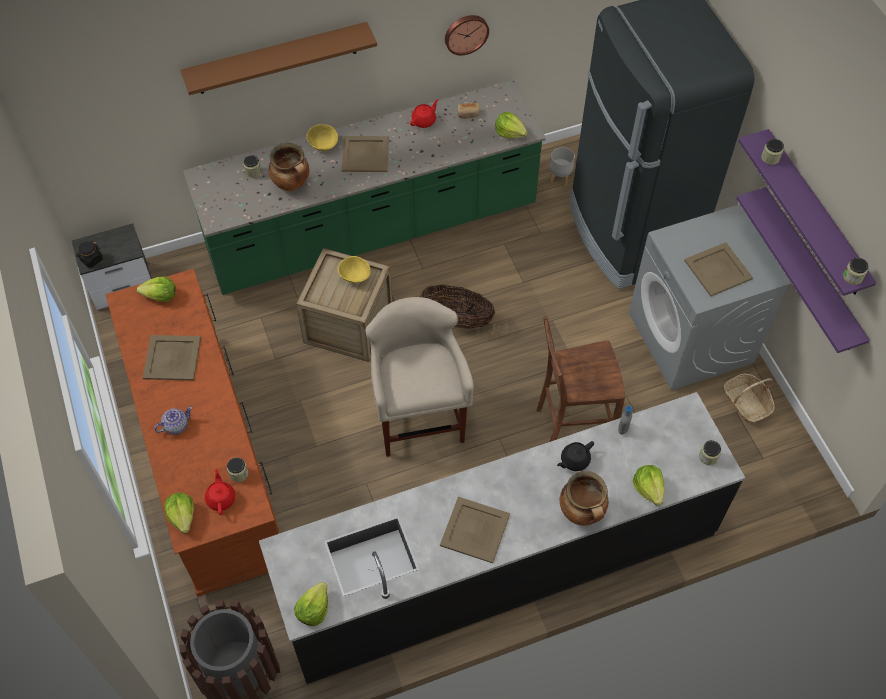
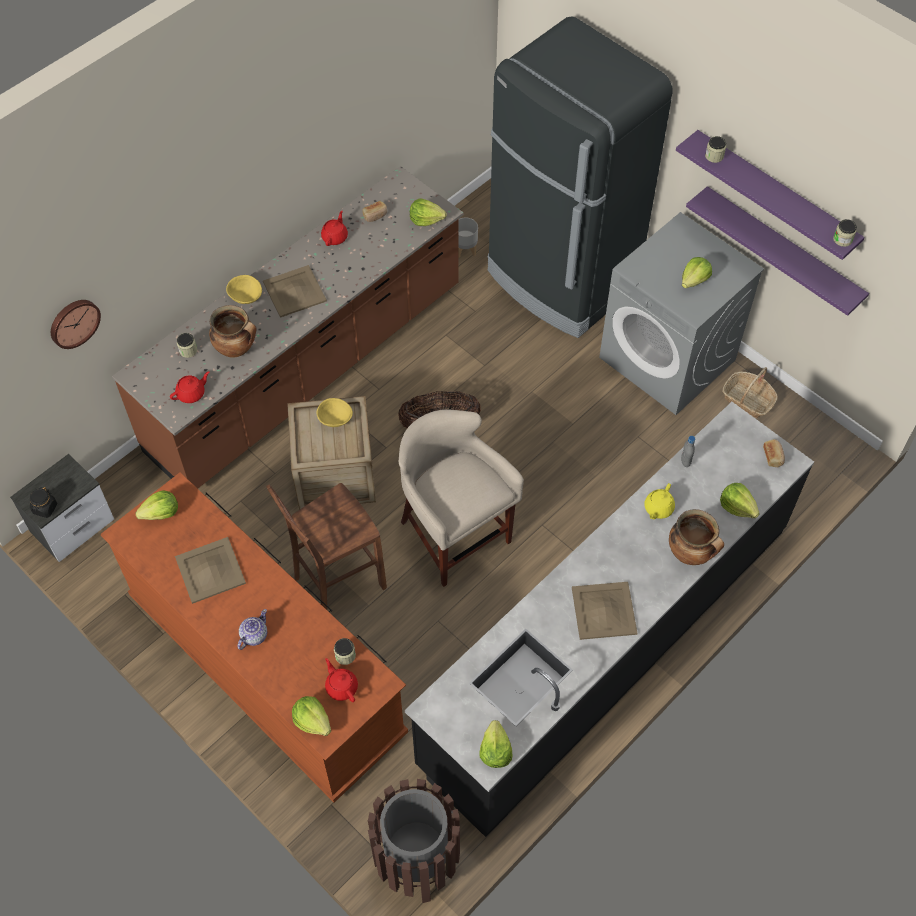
camera: 25 degrees left, 0 degrees up
brown shelf [181,22,377,95] -> none
green counter [183,80,546,295] -> brown counter [112,166,463,488]
wall clock [445,15,489,56] -> wall clock moved to [51,300,101,349]
brown stool [537,316,626,442] -> brown stool moved to [266,483,387,610]
black teapot [557,441,594,471] -> yellow teapot [644,483,675,519]
beige tray [684,242,753,297] -> lettuce [682,257,712,288]
jar [699,440,721,465] -> bread [763,439,785,467]
none -> red teapot [170,372,209,403]

